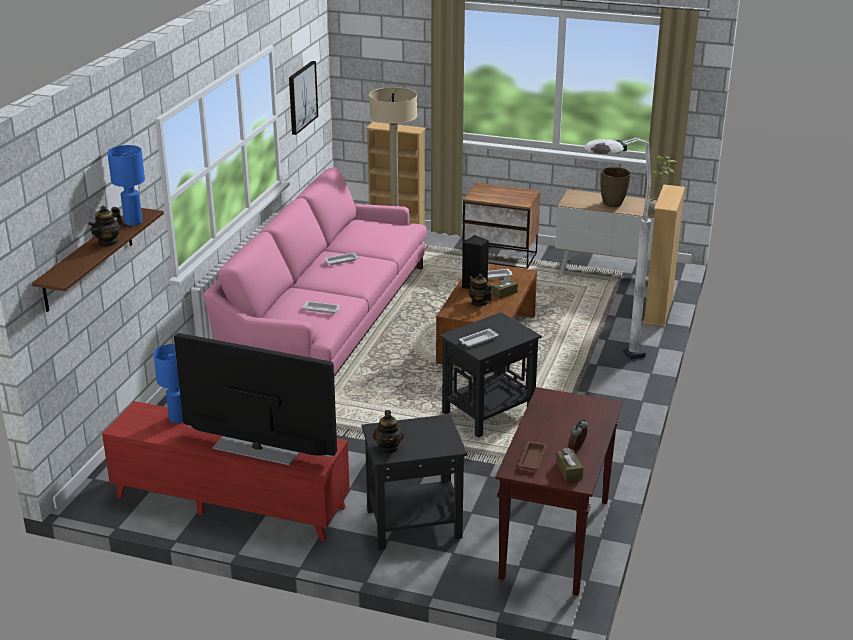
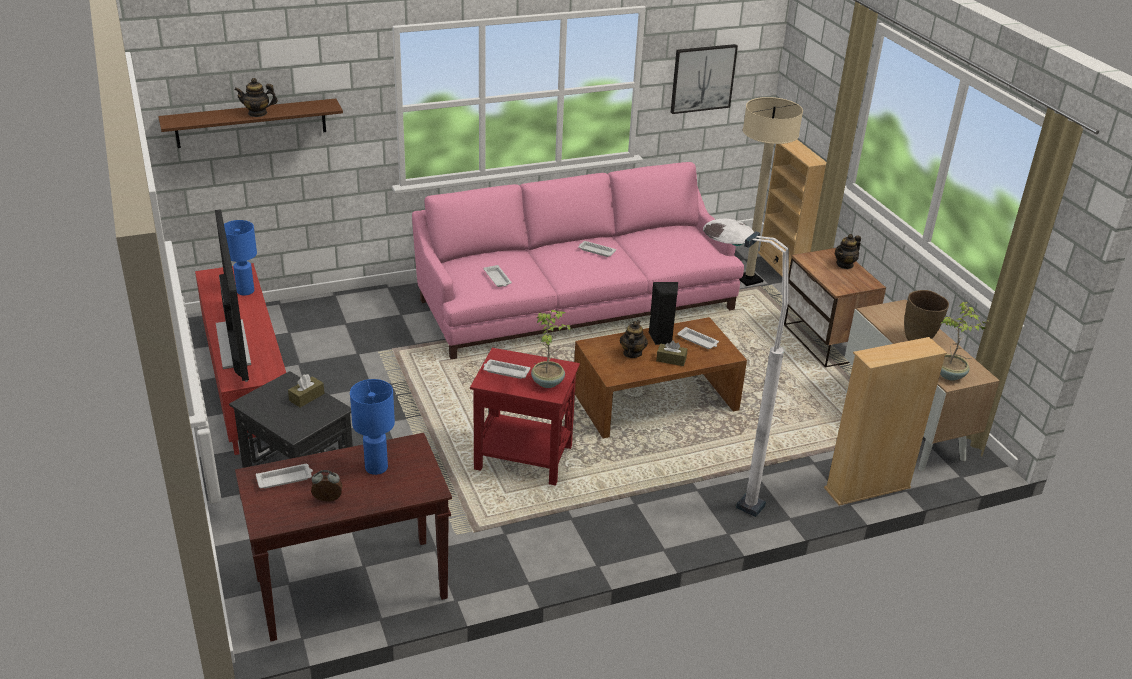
camera: 50 degrees right, 5 degrees up
blue table lamp [107,145,145,226] -> blue table lamp moved to [350,379,395,475]
teapot [373,410,404,454] -> teapot moved to [835,234,861,269]
black side table [439,312,542,437] -> red side table [470,348,580,486]
brown tray [518,441,547,470] -> white tray [256,464,313,488]
brown tissue box [556,448,583,482] -> brown tissue box moved to [288,374,325,407]
none -> potted plant [531,310,573,388]

